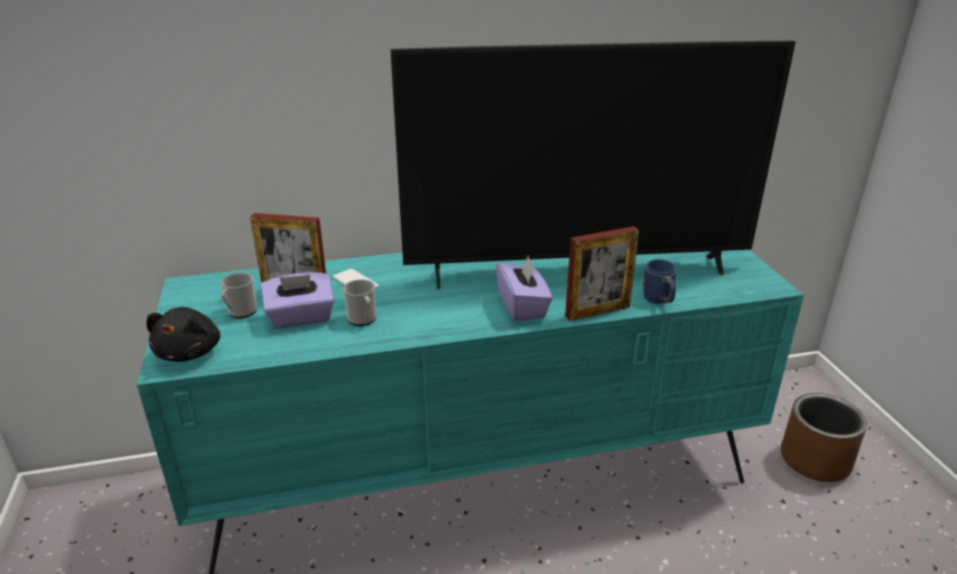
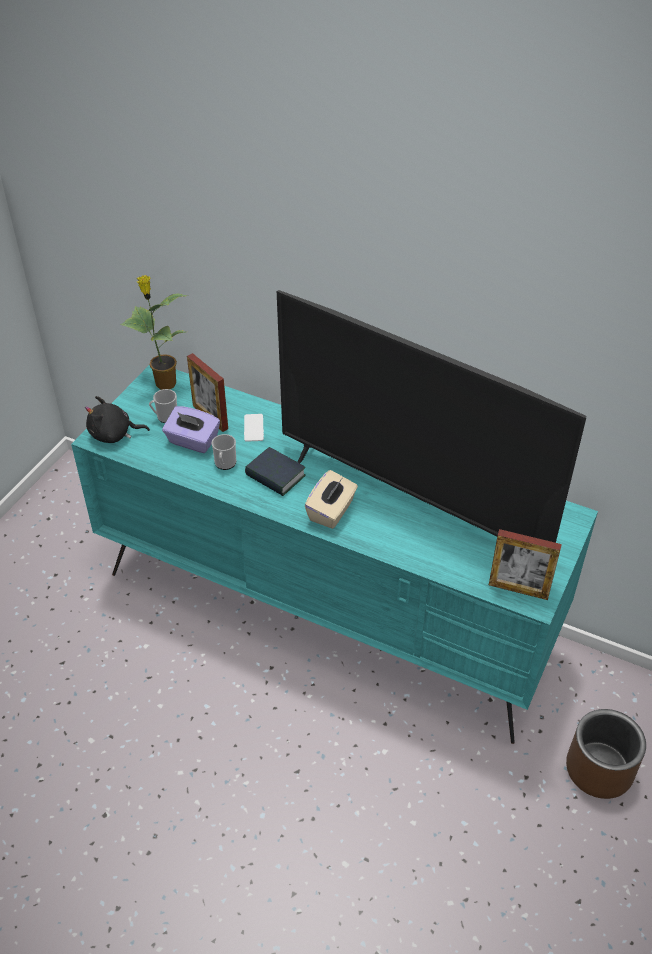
camera: 40 degrees right, 15 degrees up
black plush toy [146,307,220,362] -> black plush toy turned 45 degrees clockwise [85,396,150,443]
purple tissue box [496,255,553,322] -> beige tissue box [305,470,358,529]
picture frame [565,226,639,321] -> picture frame moved to [489,529,562,600]
blue mug [642,259,676,304] -> none
none -> potted plant [120,275,188,390]
none -> book [245,447,306,496]

